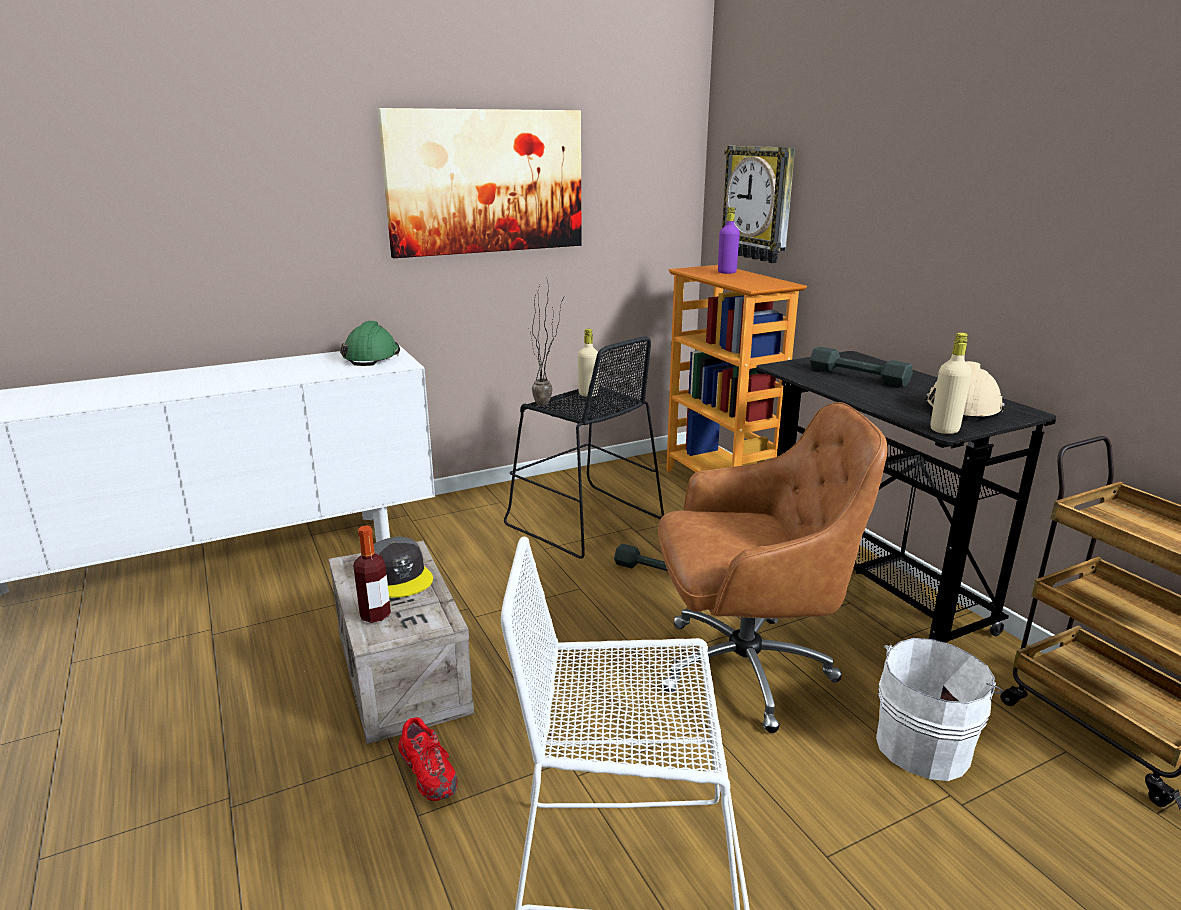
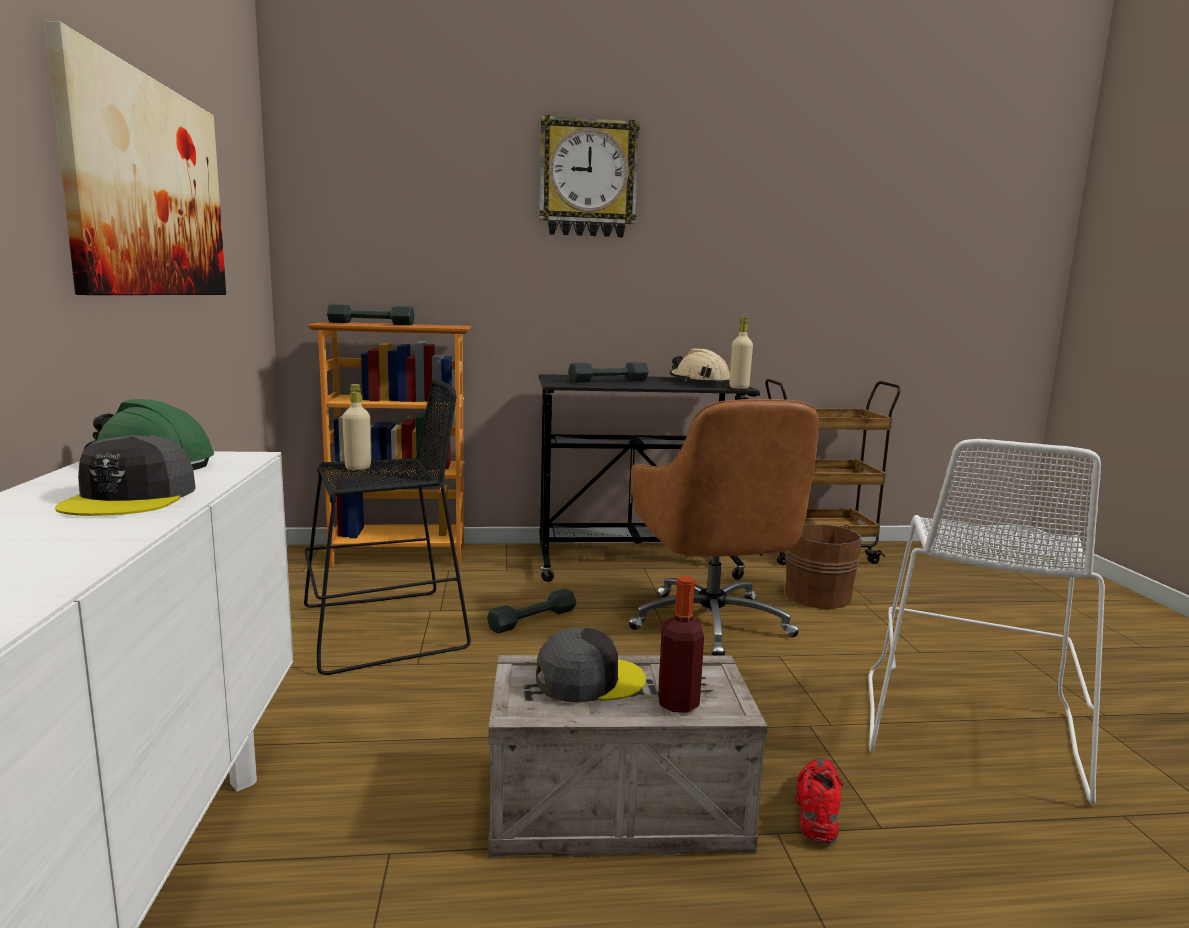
camera: 70 degrees left, 10 degrees down
red shoe [398,717,457,801] -> red shoe turned 60 degrees counterclockwise [795,758,844,844]
potted plant [530,281,562,406] -> none
brown office chair [658,402,888,733] -> brown office chair turned 150 degrees clockwise [629,399,819,655]
purple bottle [718,207,740,274] -> grey dumbbell [327,304,414,325]
wall clock [722,146,795,263] -> wall clock moved to [539,115,640,237]
white bucket [876,638,1003,781] -> brown bucket [779,524,861,609]
none -> grey cap [55,435,196,516]

